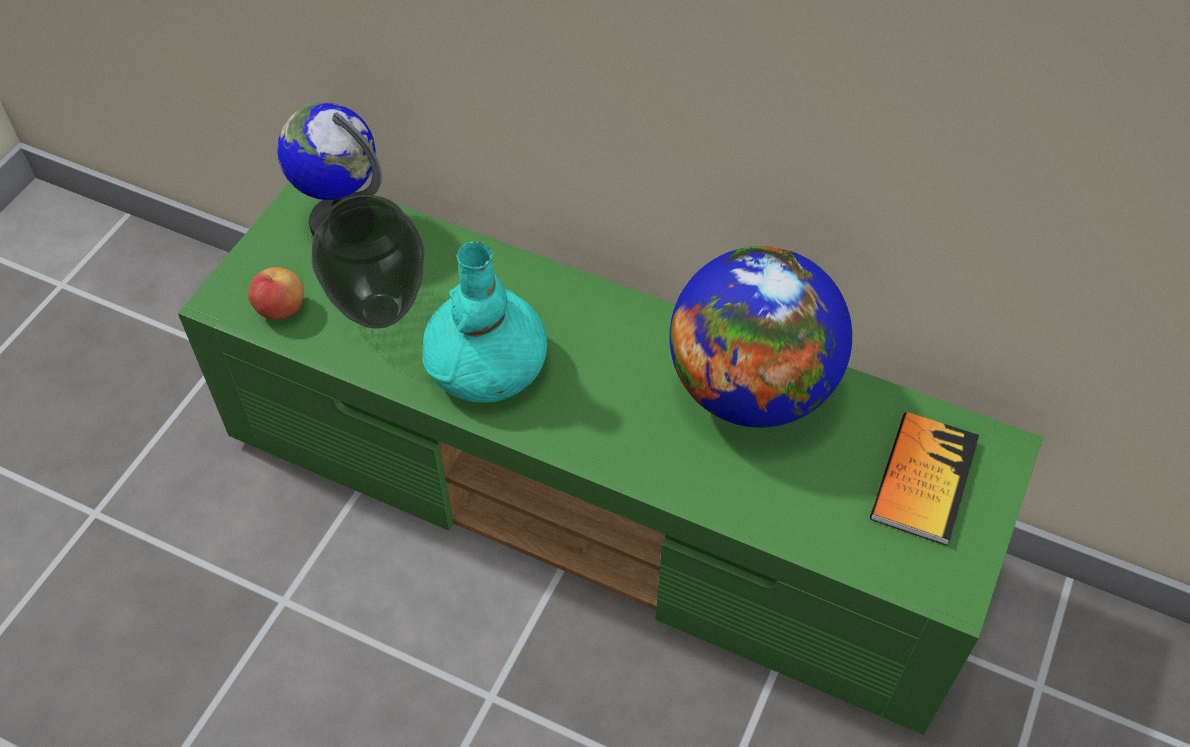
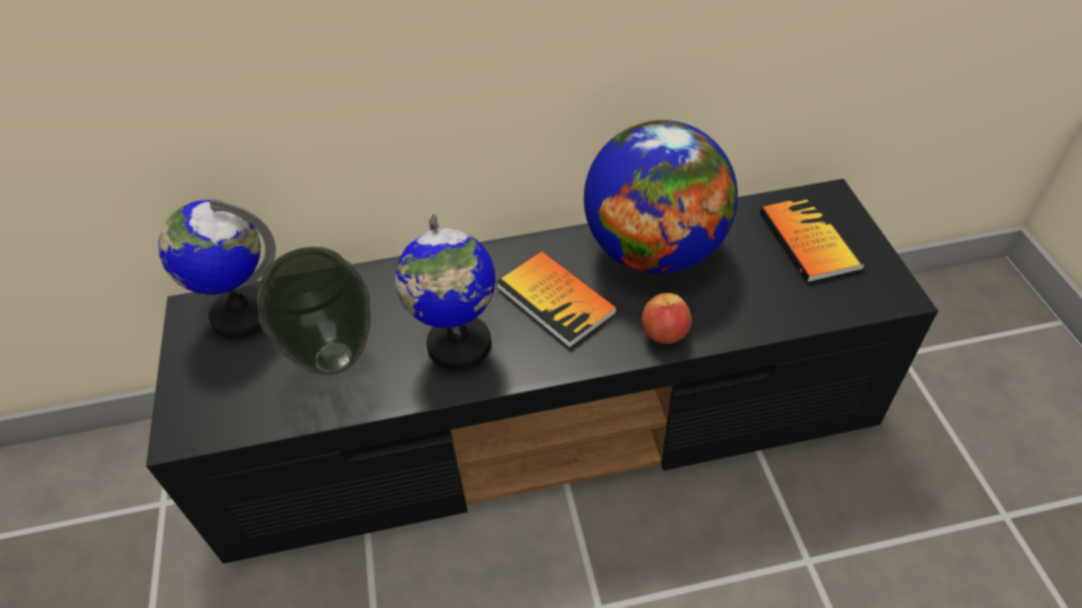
camera: 35 degrees left, 5 degrees down
green tv stand [178,182,1043,735] -> black tv stand [146,179,938,564]
apple [248,267,304,320] -> apple moved to [642,293,692,344]
turquoise vase [423,242,547,403] -> globe [395,214,495,371]
none -> book [496,251,617,348]

